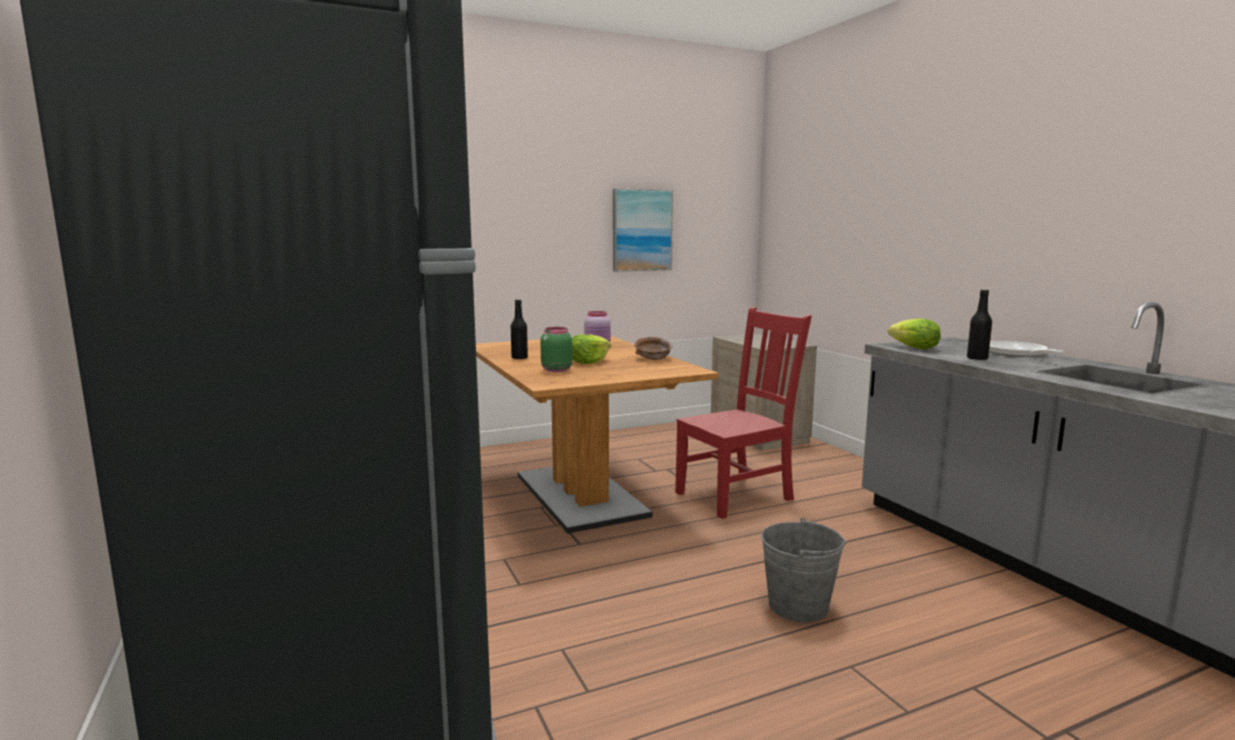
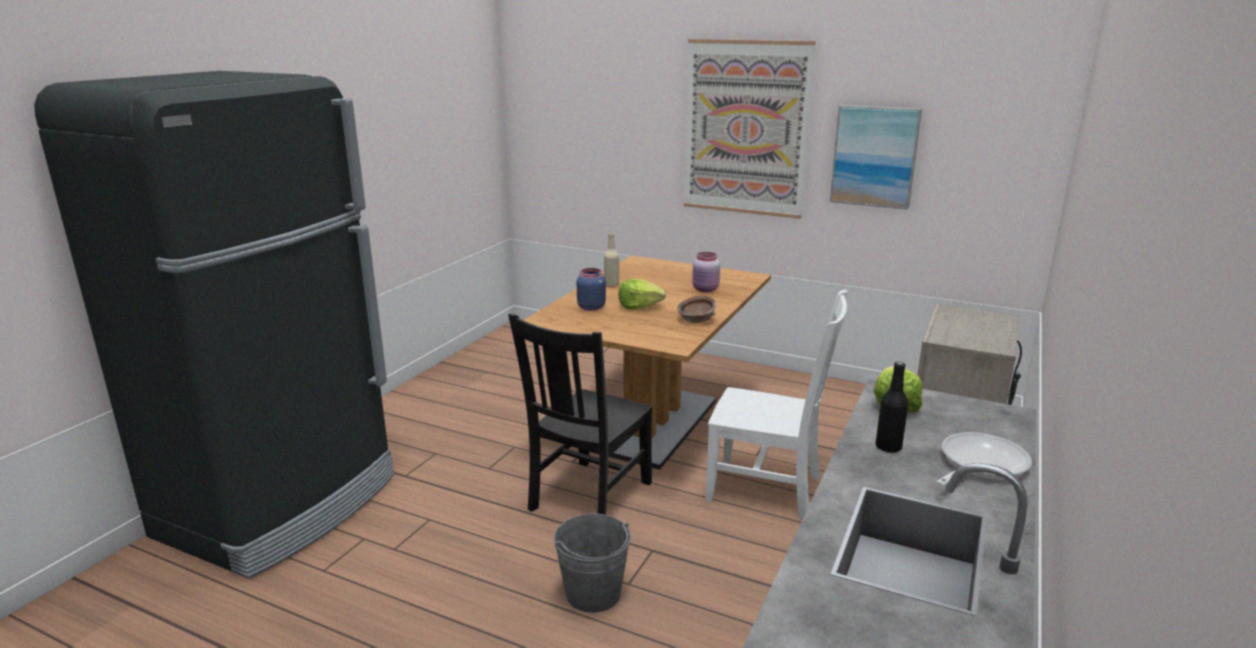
camera: 50 degrees right, 10 degrees up
black bottle [511,299,528,359] -> beige bottle [604,232,619,287]
green jar [540,327,573,372] -> blue jar [577,268,606,311]
red chair [675,307,812,519] -> white chair [705,290,848,519]
none -> black chair [508,314,653,515]
none -> picture [684,39,816,219]

